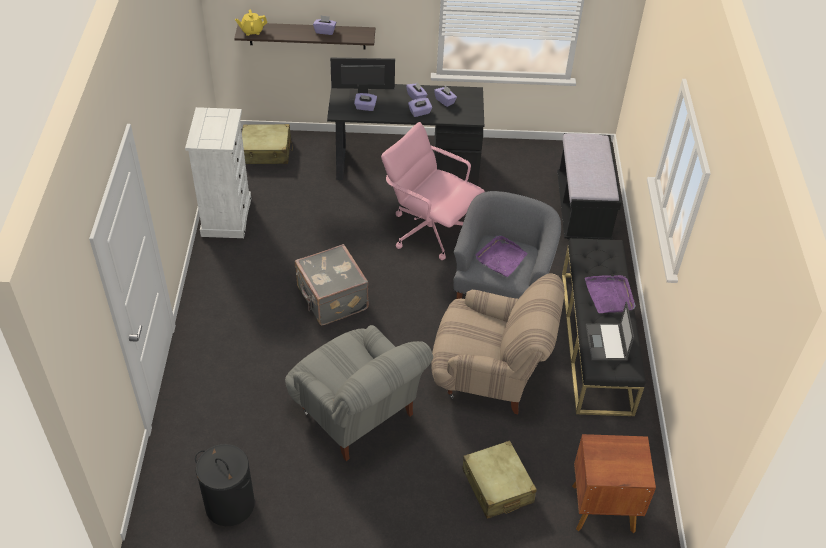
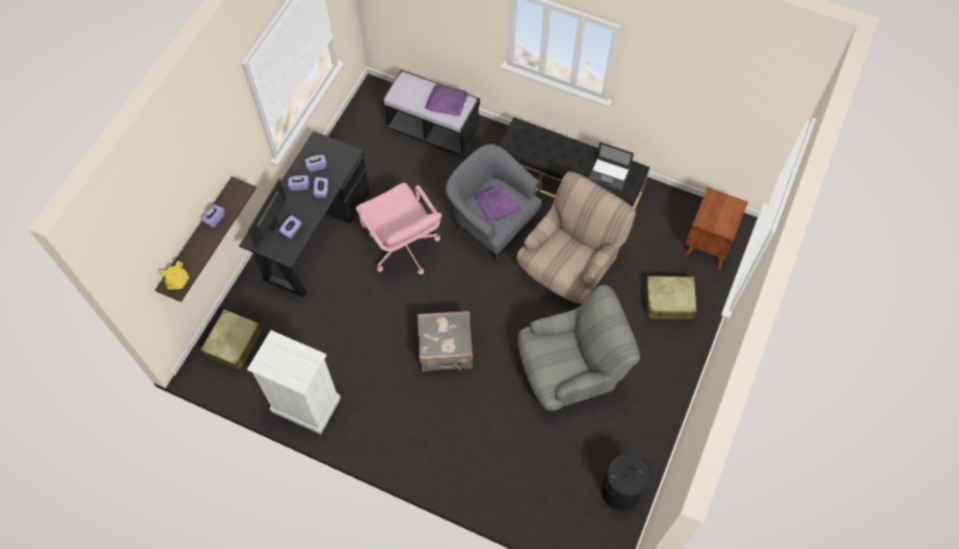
camera: 65 degrees left, 15 degrees up
pink office chair [381,122,485,260] -> pink office chair turned 90 degrees counterclockwise [356,182,442,275]
purple tray [585,275,636,313] -> purple tray moved to [425,83,468,116]

